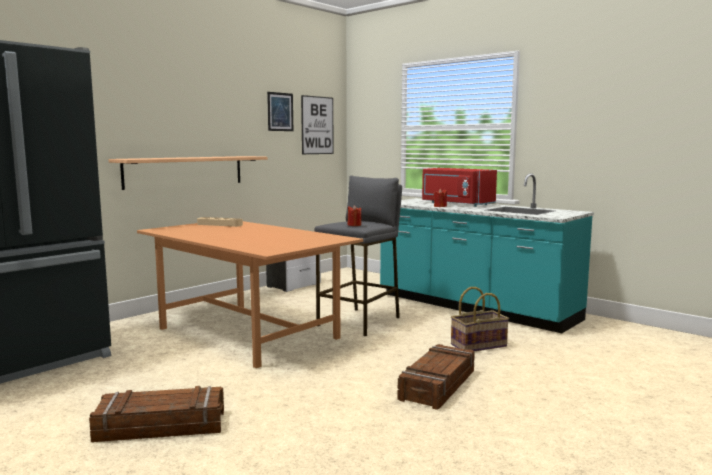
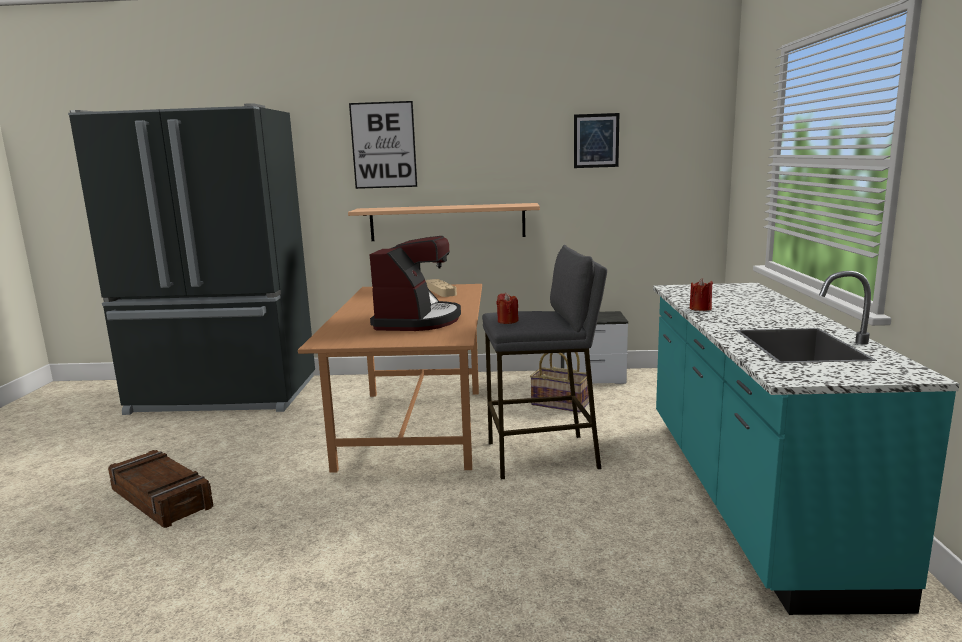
camera: 50 degrees right, 5 degrees up
picture [301,95,334,154] -> picture moved to [349,101,417,189]
crate [398,344,475,410] -> none
red microwave [422,168,497,207] -> none
basket [451,287,509,352] -> basket moved to [530,352,589,412]
none -> coffee machine [369,236,461,331]

